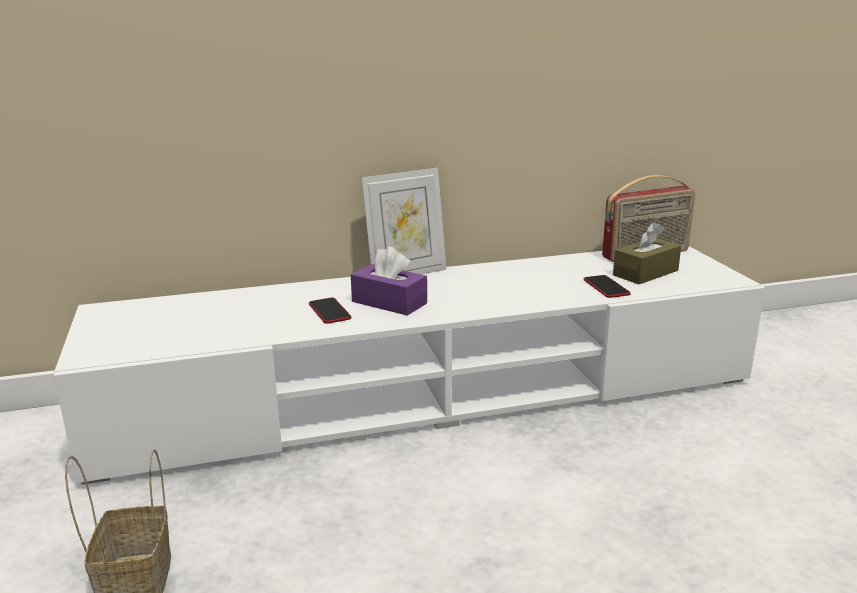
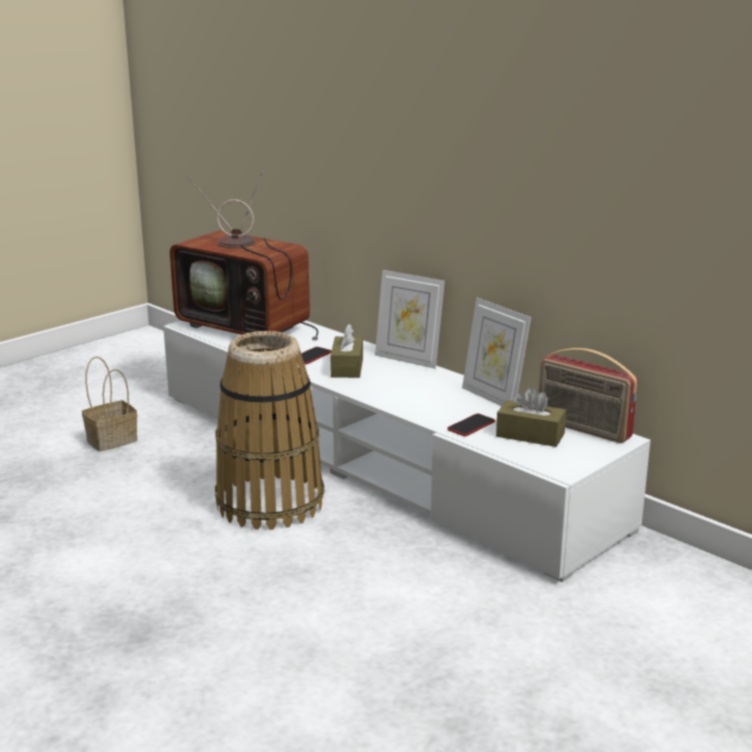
camera: 60 degrees right, 0 degrees up
purple tissue box [351,246,427,315] -> brown tissue box [331,324,363,378]
none -> television [170,167,318,341]
none -> basket [215,331,324,530]
none -> picture frame [462,298,531,406]

